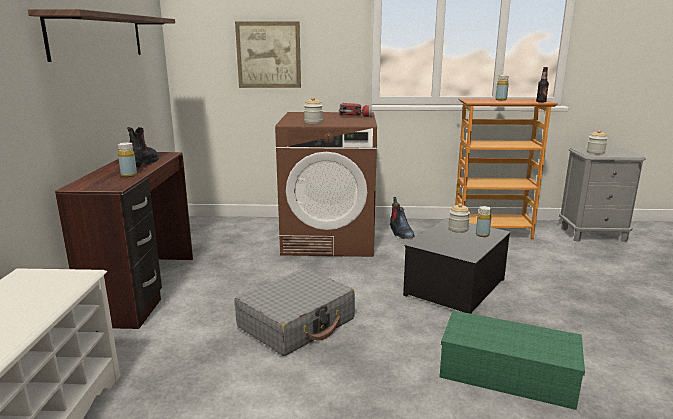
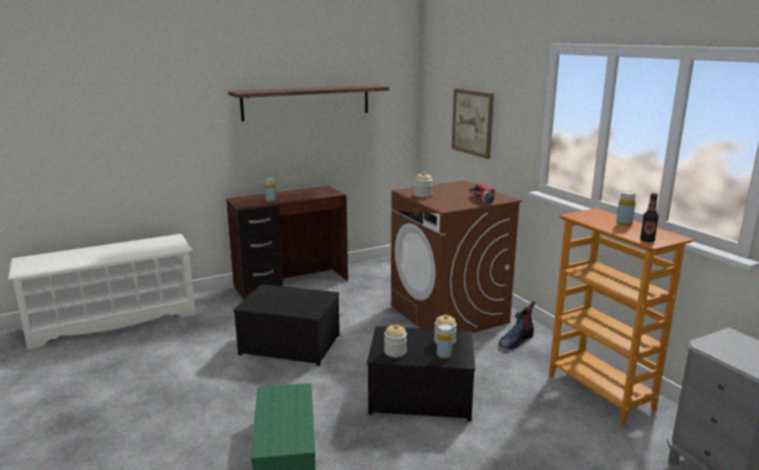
camera: 60 degrees right, 0 degrees up
boot [127,127,159,168] -> none
grey suitcase [234,268,355,356] -> storage box [233,284,340,366]
jar [587,130,608,154] -> jar moved to [384,324,407,357]

